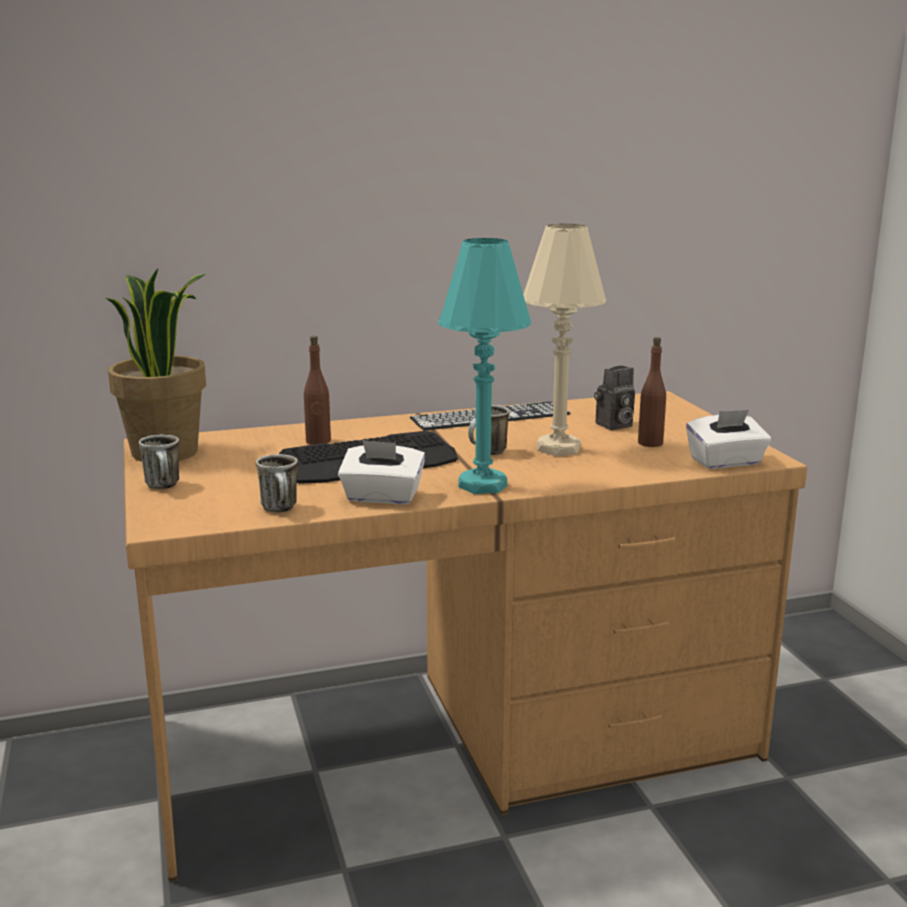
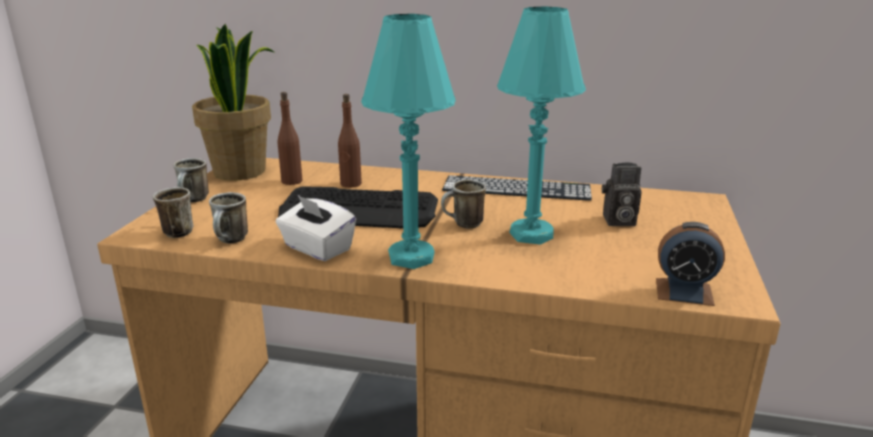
camera: 30 degrees right, 5 degrees up
beige table lamp [523,224,607,456] -> turquoise table lamp [497,6,586,245]
brown bottle [638,337,666,447] -> brown bottle moved to [278,92,302,185]
white tissue box [686,410,771,469] -> alarm clock [656,222,725,306]
none -> mug [153,187,193,238]

